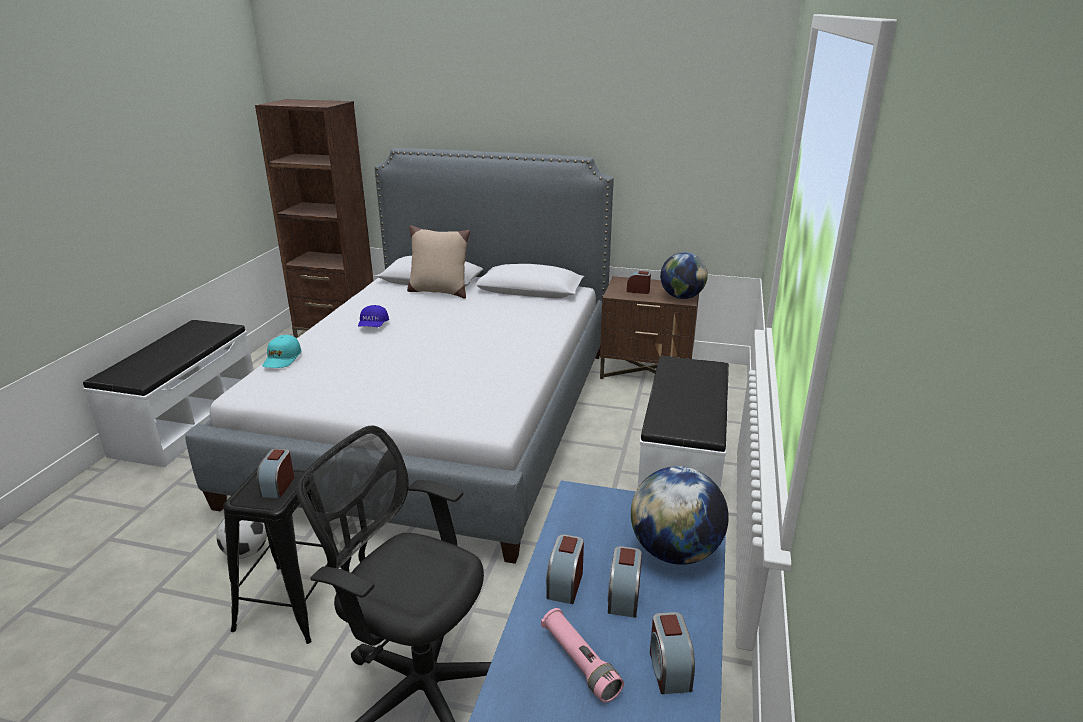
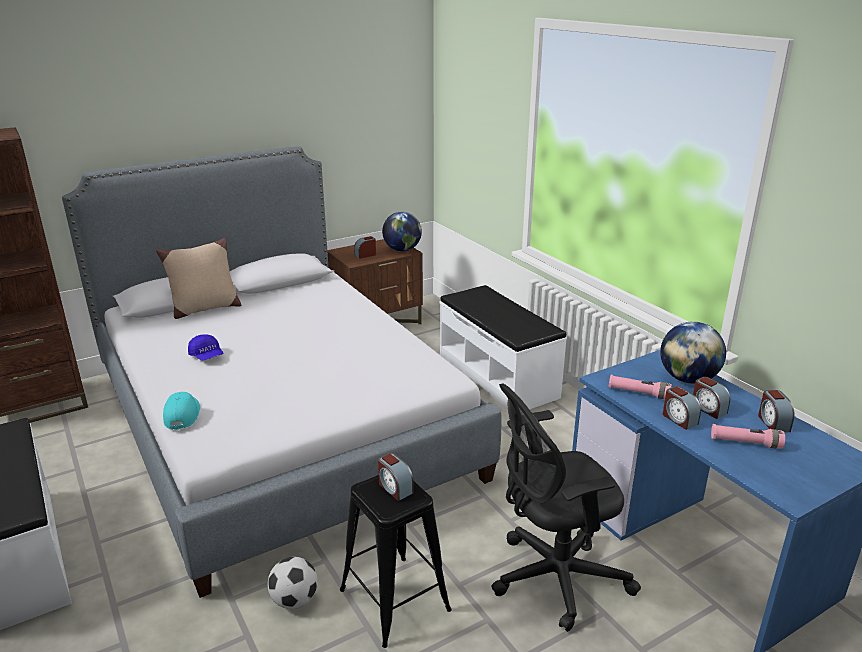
camera: 45 degrees left, 0 degrees up
turquoise cap [262,335,301,368] -> turquoise cap turned 150 degrees counterclockwise [163,392,200,430]
alarm clock [650,612,695,694] -> alarm clock turned 45 degrees clockwise [758,390,794,433]
none -> pink flashlight [609,375,672,399]

